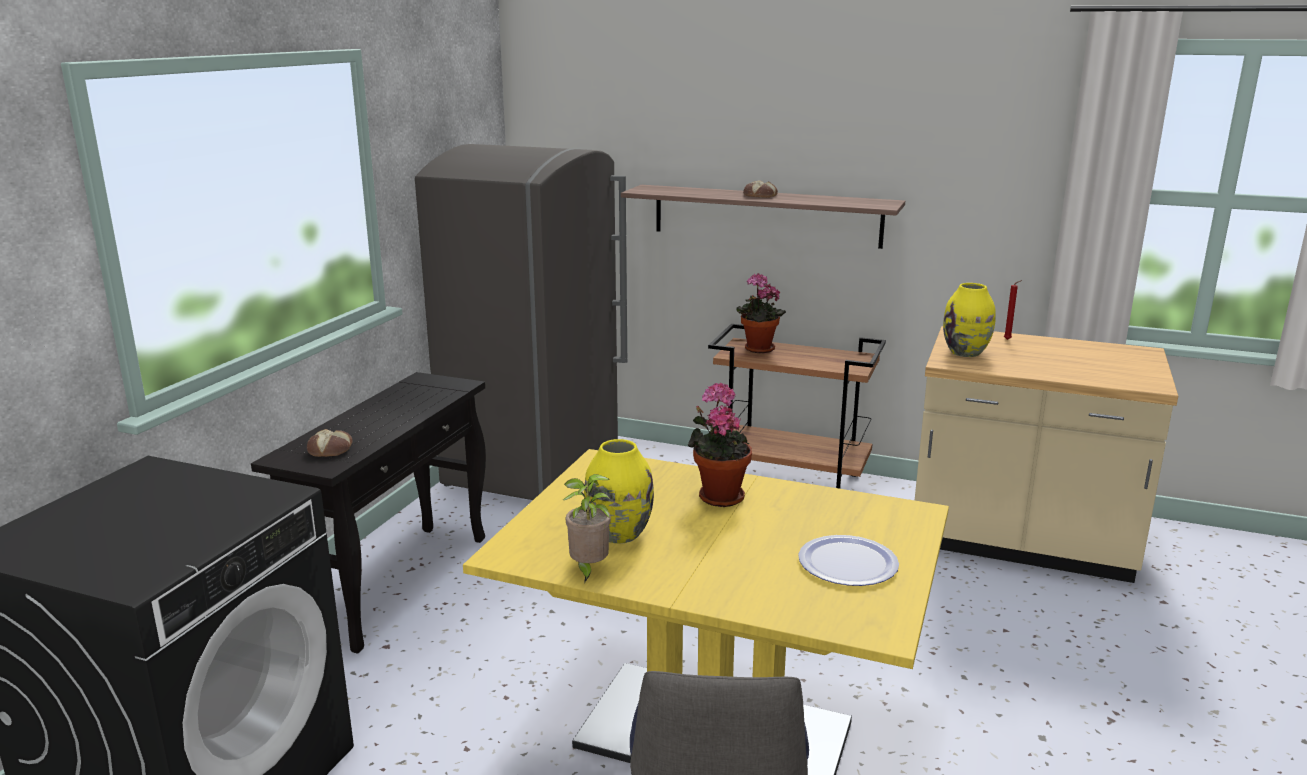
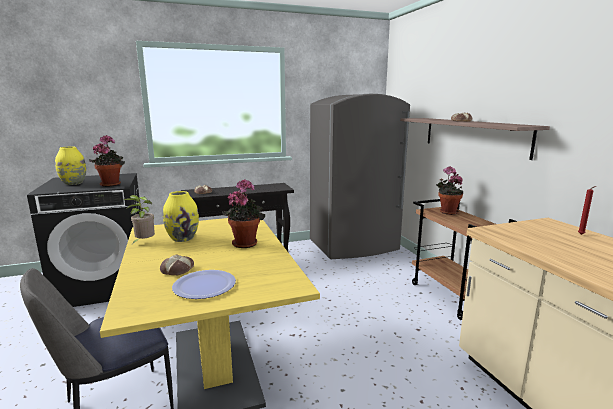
camera: 50 degrees right, 5 degrees down
yellow vase [943,283,996,357] -> yellow vase moved to [55,146,86,185]
none -> potted plant [89,135,125,187]
none -> bread [160,254,194,275]

